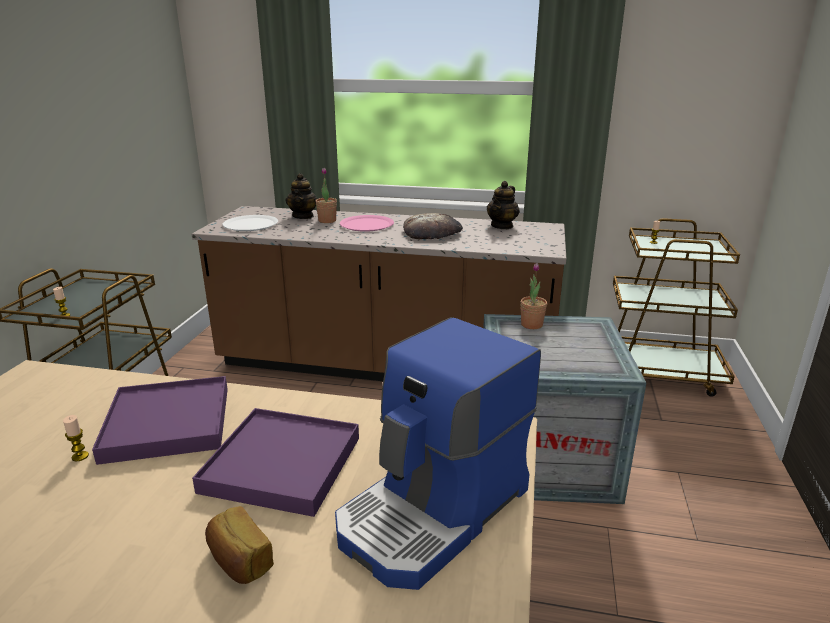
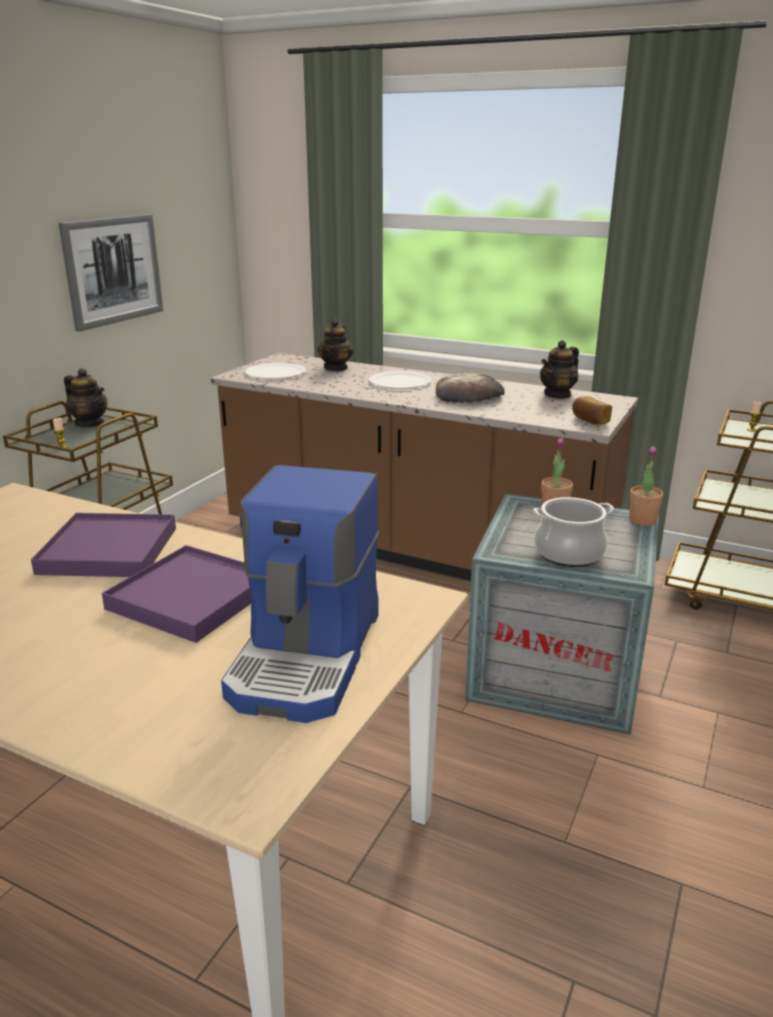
camera: 15 degrees right, 0 degrees up
candle [63,415,89,461] -> none
bread [205,506,274,584] -> bread moved to [572,396,612,425]
potted plant [316,168,337,223] -> potted plant moved to [629,446,663,526]
coffee machine [335,317,541,590] -> coffee machine turned 45 degrees counterclockwise [221,465,379,723]
pink plate [340,215,394,232] -> white plate [369,371,432,389]
none -> picture [58,214,164,332]
none -> teapot [64,368,108,427]
none -> cooking pot [533,497,614,567]

